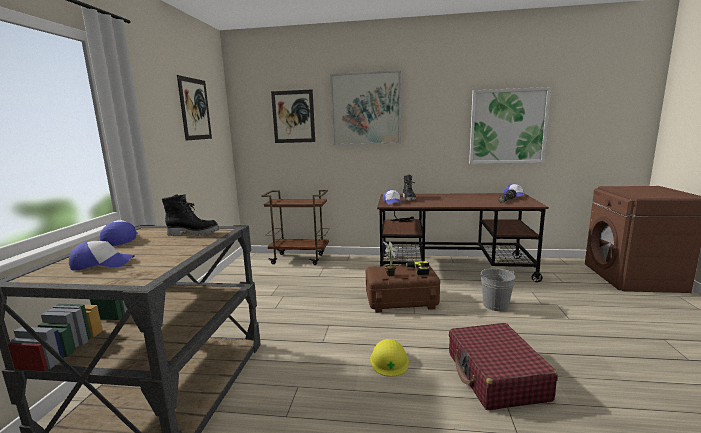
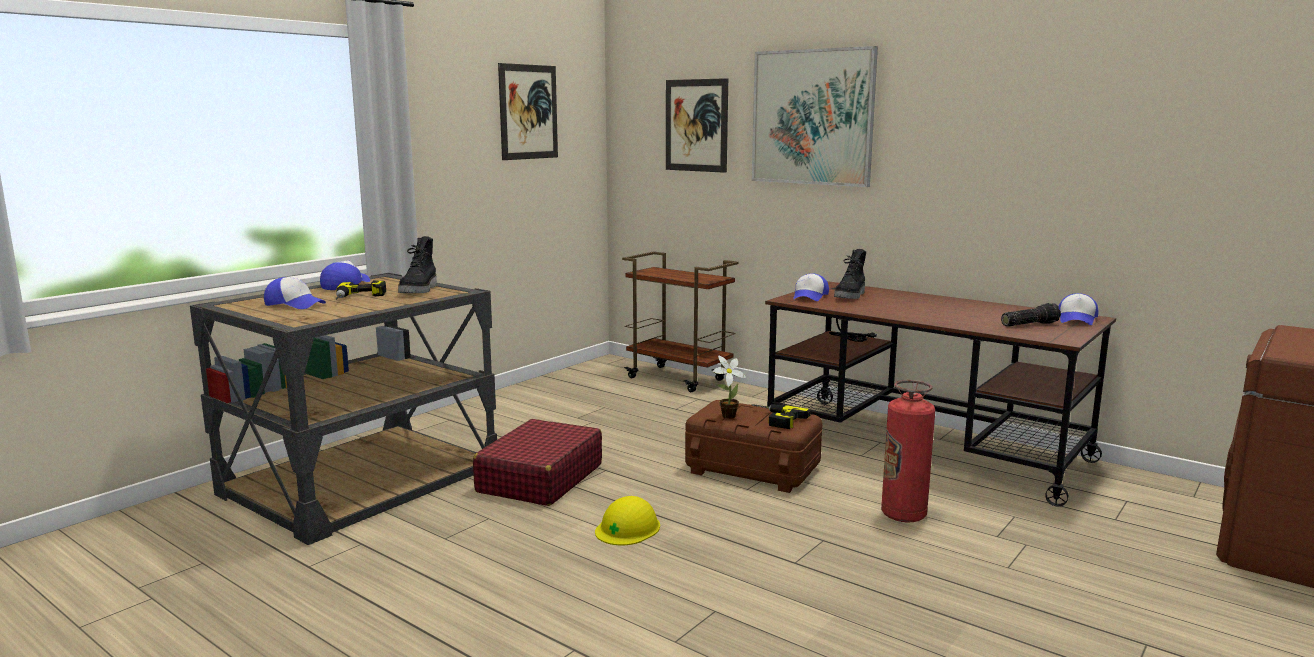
camera: 30 degrees right, 0 degrees up
black boot [162,194,219,236] -> black boot turned 60 degrees clockwise [398,236,437,293]
red suitcase [449,323,558,410] -> red suitcase moved to [473,419,602,506]
picture [469,87,551,164] -> none
grey bucket [481,268,515,311] -> fire extinguisher [881,380,935,522]
none -> power drill [336,280,386,299]

